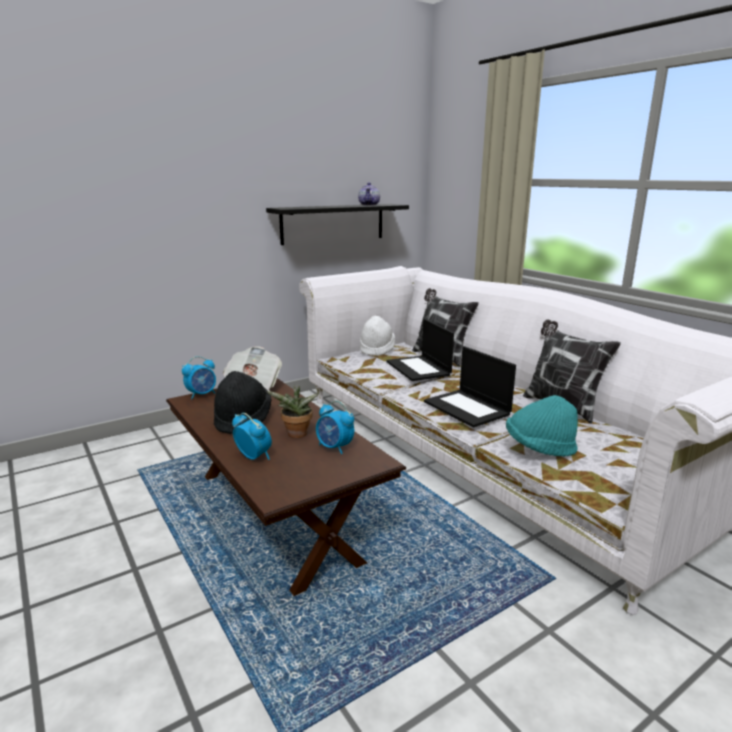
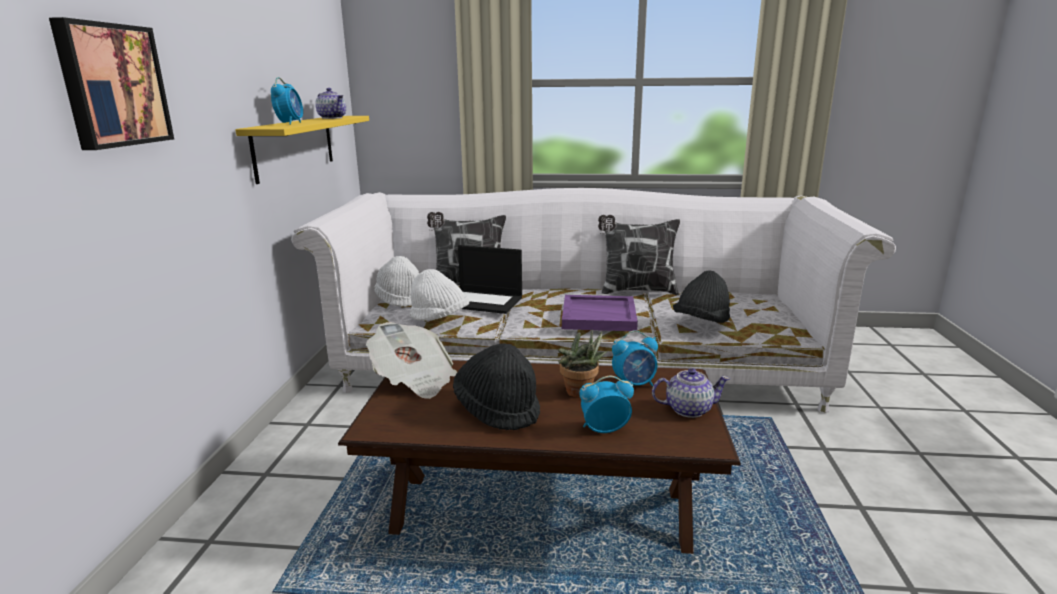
camera: 50 degrees left, 0 degrees up
alarm clock [182,356,216,399] -> alarm clock moved to [271,77,303,124]
black shelf [266,204,409,245] -> yellow shelf [235,116,369,184]
laptop [424,346,516,427] -> purple tray [562,295,638,331]
turquoise hat [506,395,578,457] -> black hat [673,270,730,323]
none -> picture [49,17,174,150]
none -> white hat [409,269,469,321]
none -> teapot [652,368,730,418]

